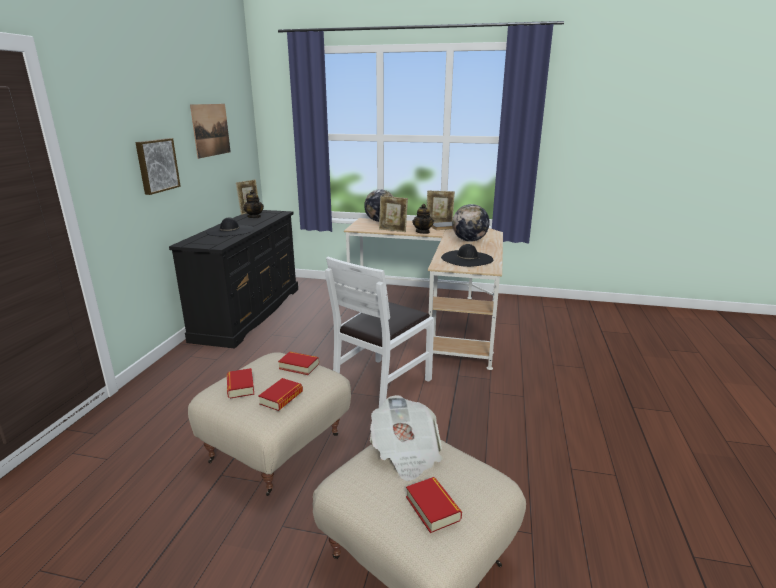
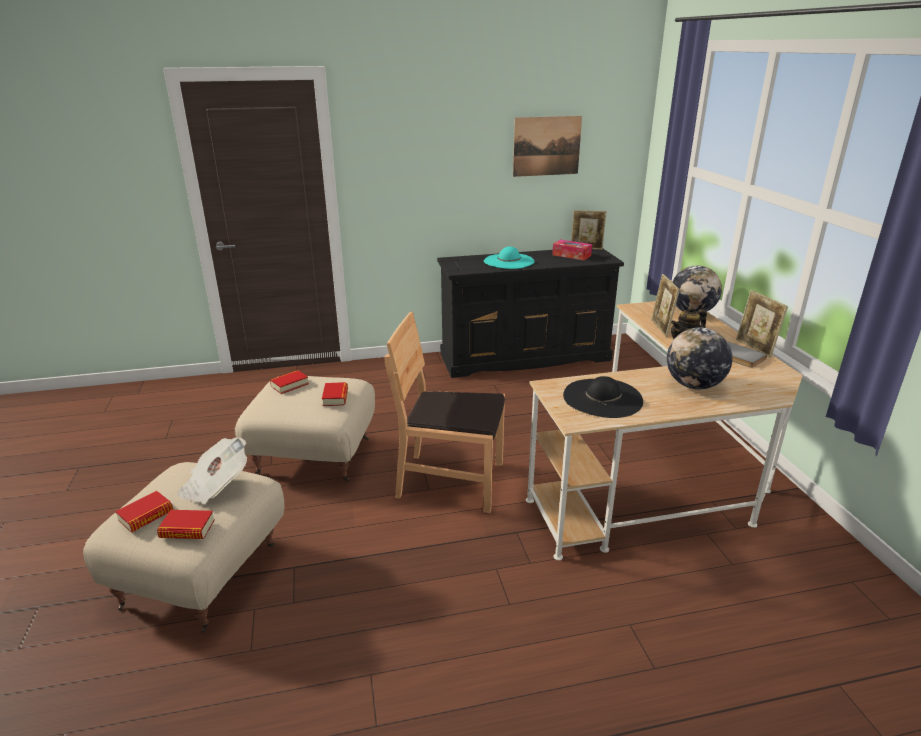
camera: 65 degrees right, 5 degrees up
picture [135,138,181,195] -> none
black hat [206,217,254,236] -> turquoise hat [484,246,535,269]
teapot [243,190,264,218] -> tissue box [552,240,592,260]
book [258,378,303,411] -> book moved to [157,510,215,539]
white chair [325,257,434,407] -> brown chair [384,312,505,513]

